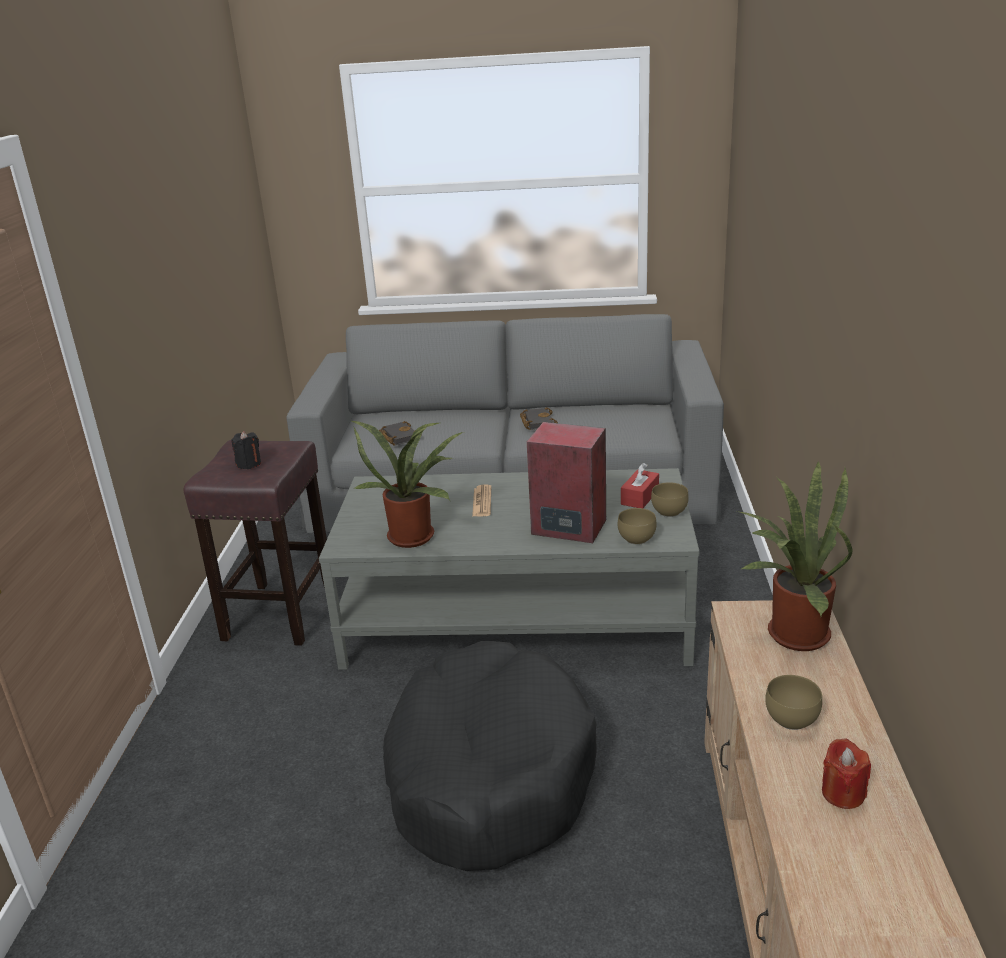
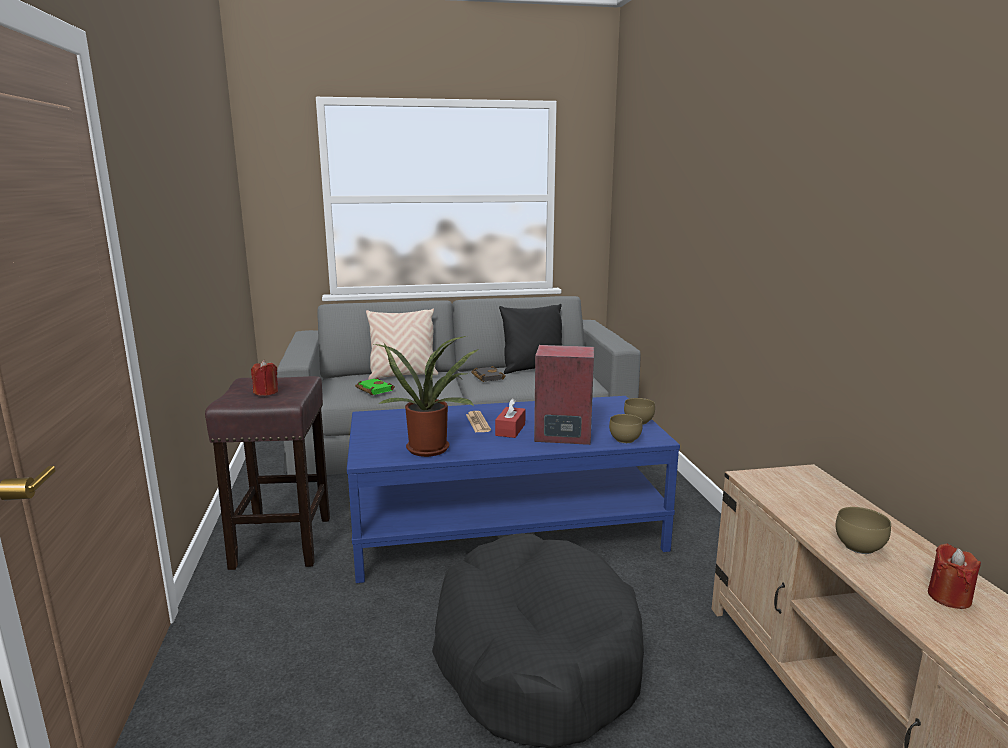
camera: 15 degrees left, 10 degrees down
black candle [232,431,261,469] -> red candle [251,360,278,396]
grey coffee table [319,468,699,670] -> blue coffee table [347,396,680,583]
black book [379,421,422,445] -> green book [355,377,395,395]
red tissue box [621,463,659,508] -> red tissue box moved to [495,398,525,438]
potted plant [737,460,852,651] -> none
none -> beige pillow [366,309,438,380]
none -> black pillow [499,304,562,374]

